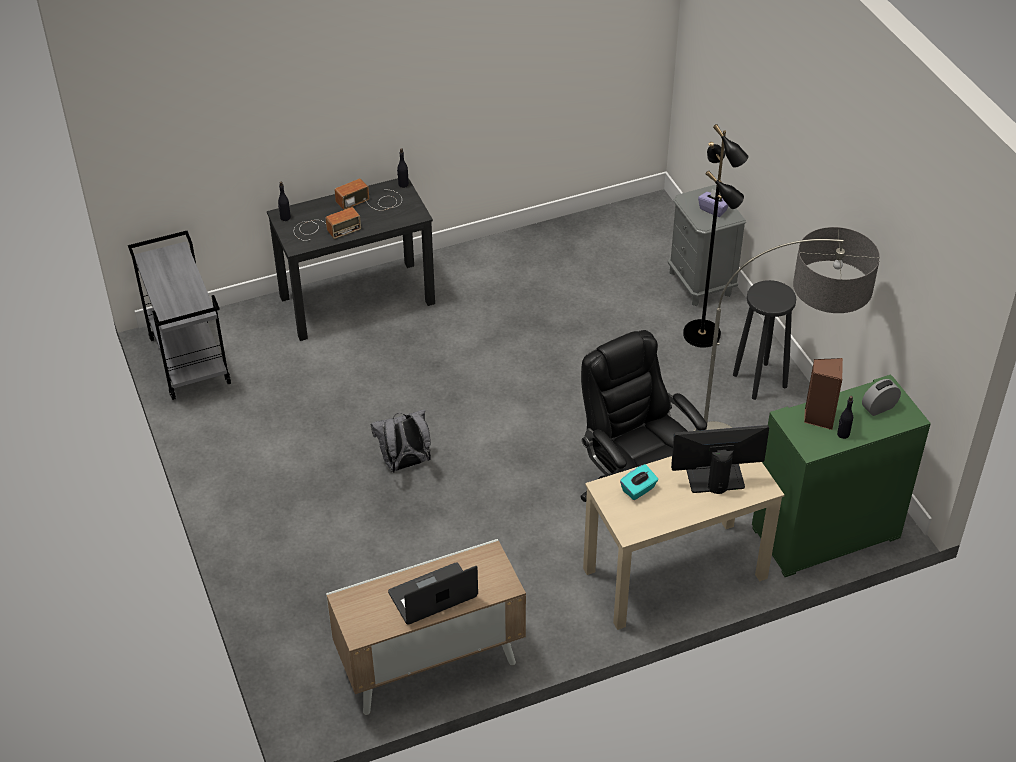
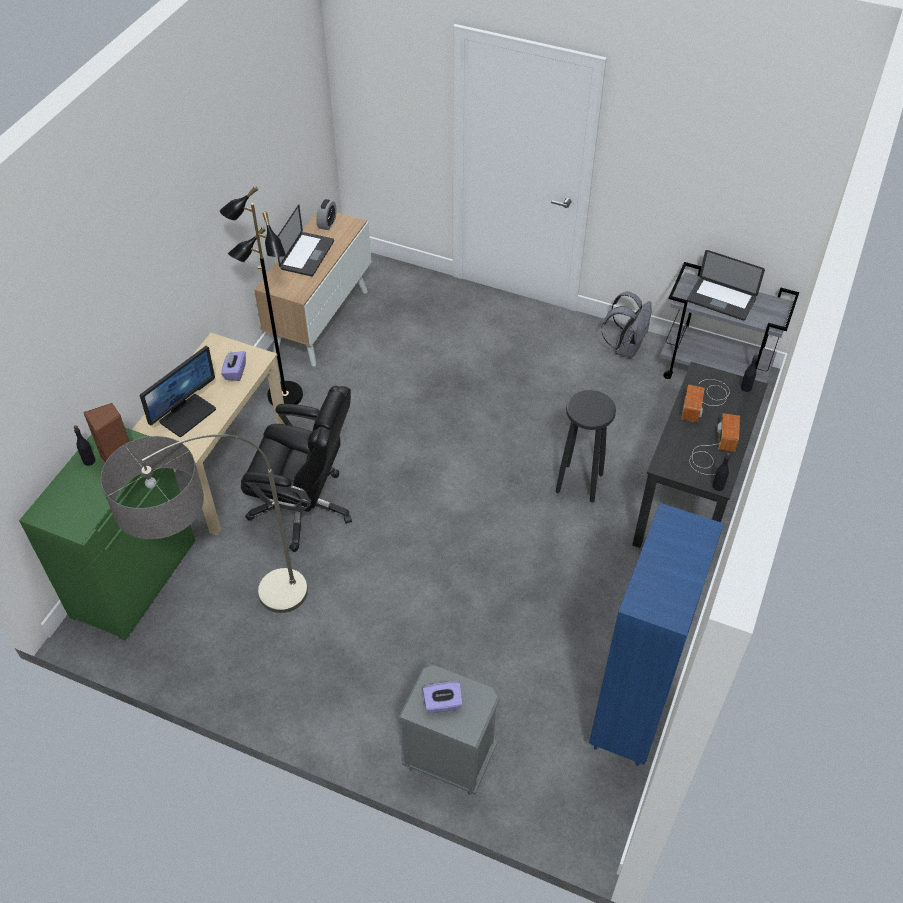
camera: 135 degrees right, 5 degrees up
grey backpack [371,409,431,472] -> grey backpack moved to [601,291,652,359]
turquoise tissue box [620,464,658,500] -> purple tissue box [221,351,246,381]
black floor lamp [683,124,748,348] -> black floor lamp moved to [220,186,303,406]
black stool [733,280,796,400] -> black stool moved to [556,390,616,503]
alarm clock [862,379,901,416] -> alarm clock moved to [316,199,336,230]
none -> blue bookcase [589,503,724,766]
none -> laptop [687,250,765,320]

